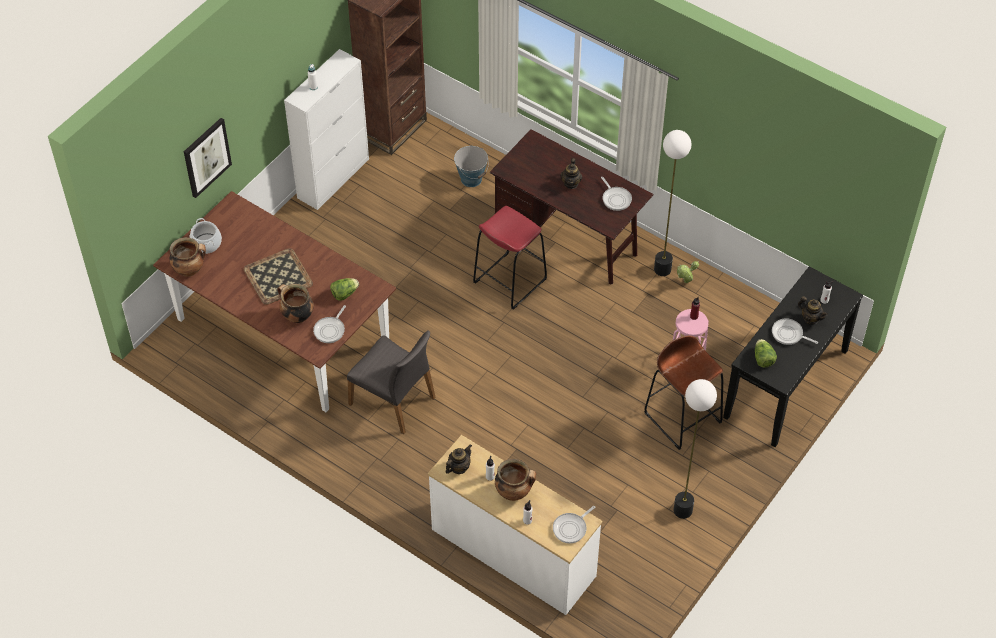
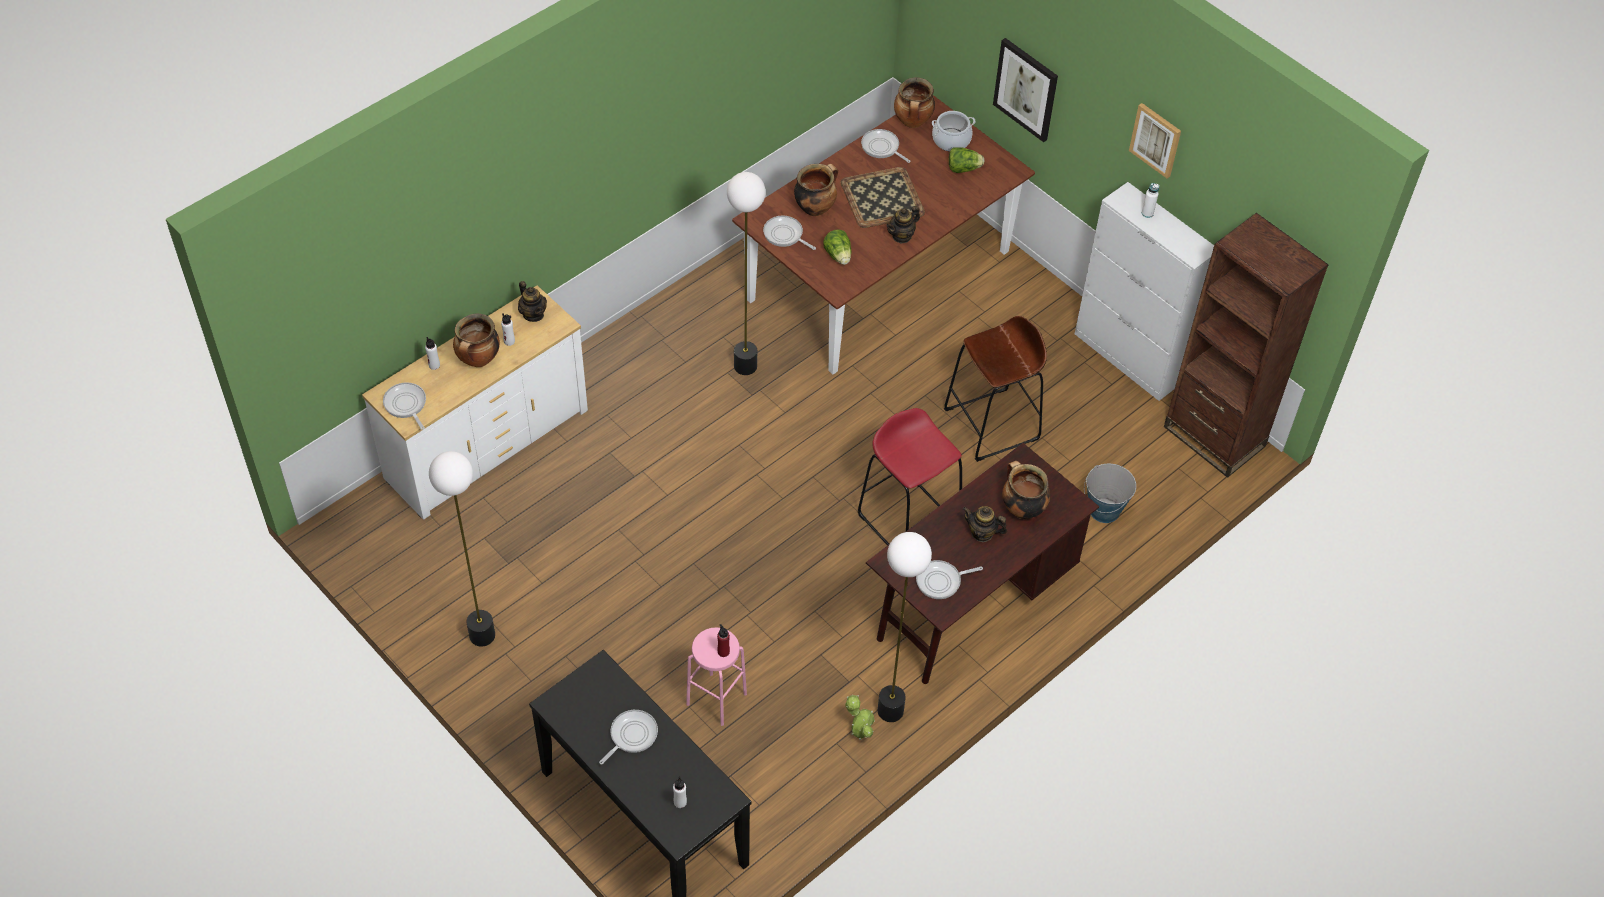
camera: 100 degrees right, 0 degrees up
grey chair [347,330,436,434] -> floor lamp [727,172,766,375]
brown stool [644,335,723,450] -> brown stool moved to [944,316,1047,462]
lettuce [755,339,777,367] -> lettuce moved to [949,147,984,173]
teapot [798,296,828,325] -> teapot moved to [886,206,920,244]
none -> frying pan [861,129,911,163]
none -> cooking pot [1002,461,1050,519]
none -> picture [1129,103,1181,178]

